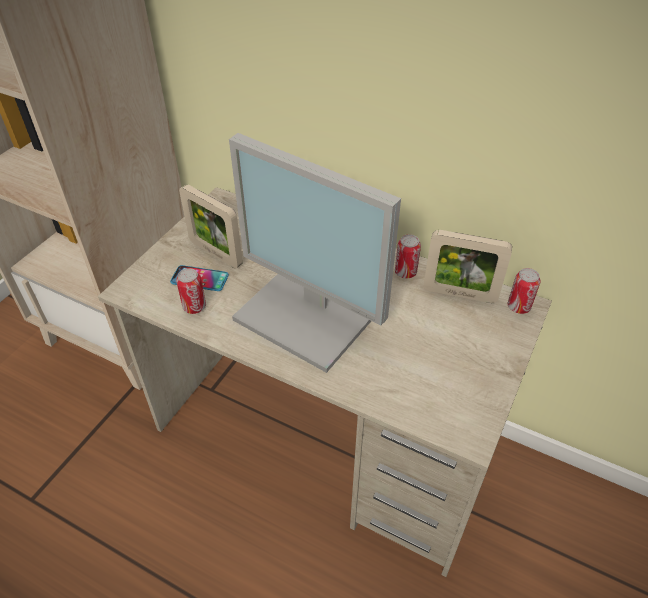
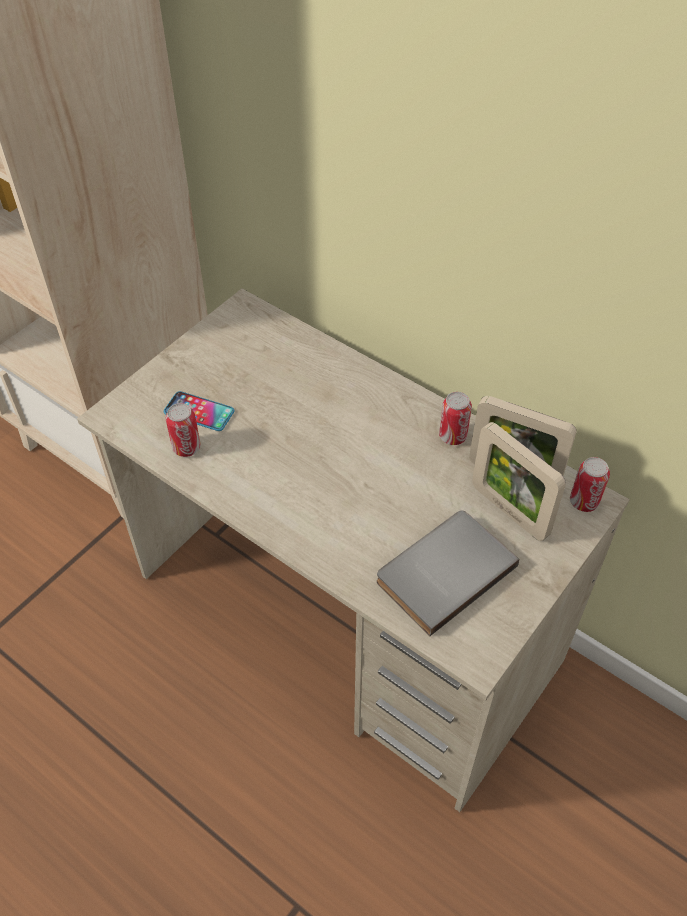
camera: 10 degrees right, 5 degrees up
picture frame [179,184,243,268] -> picture frame moved to [472,422,566,541]
monitor [229,133,401,373] -> none
none -> grey book [377,510,519,636]

